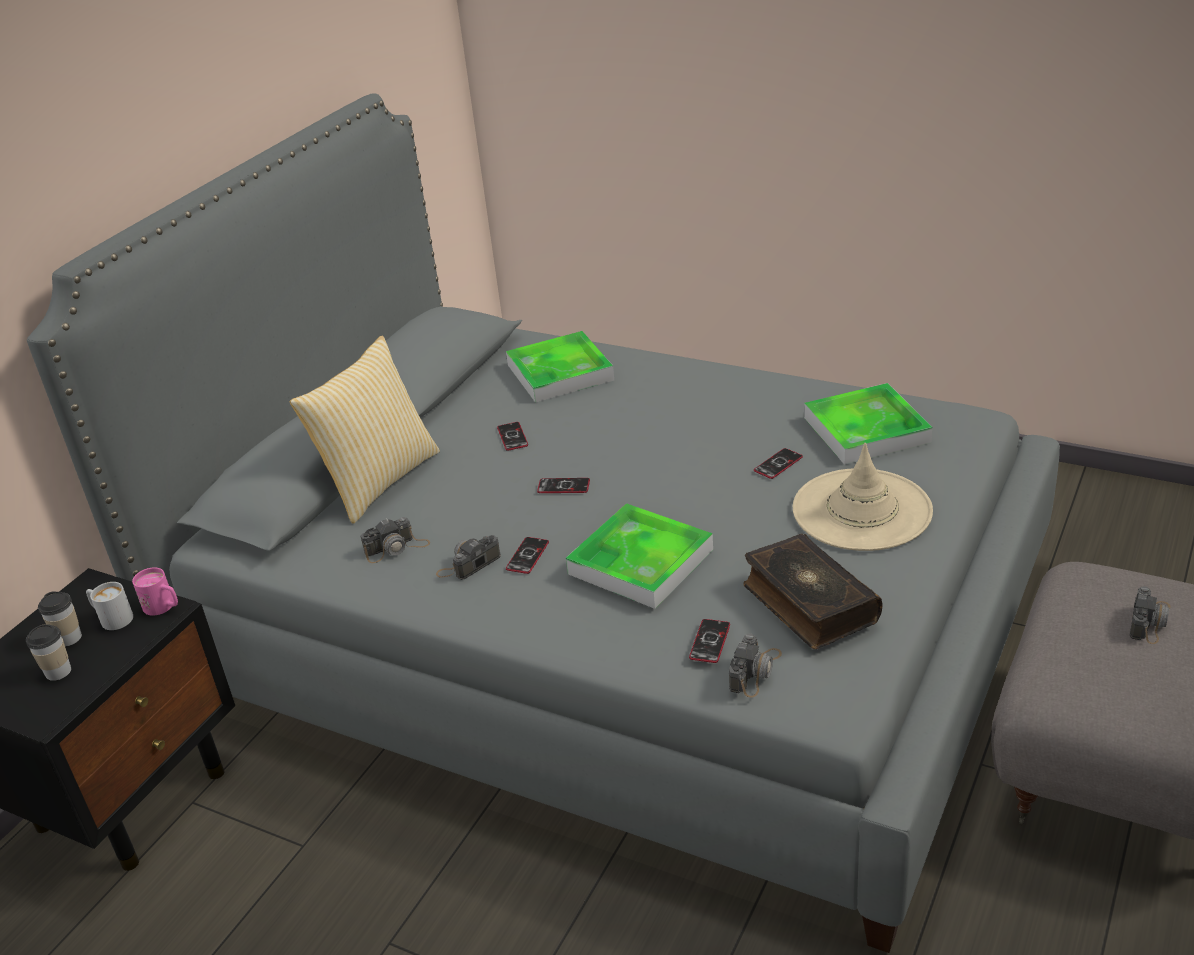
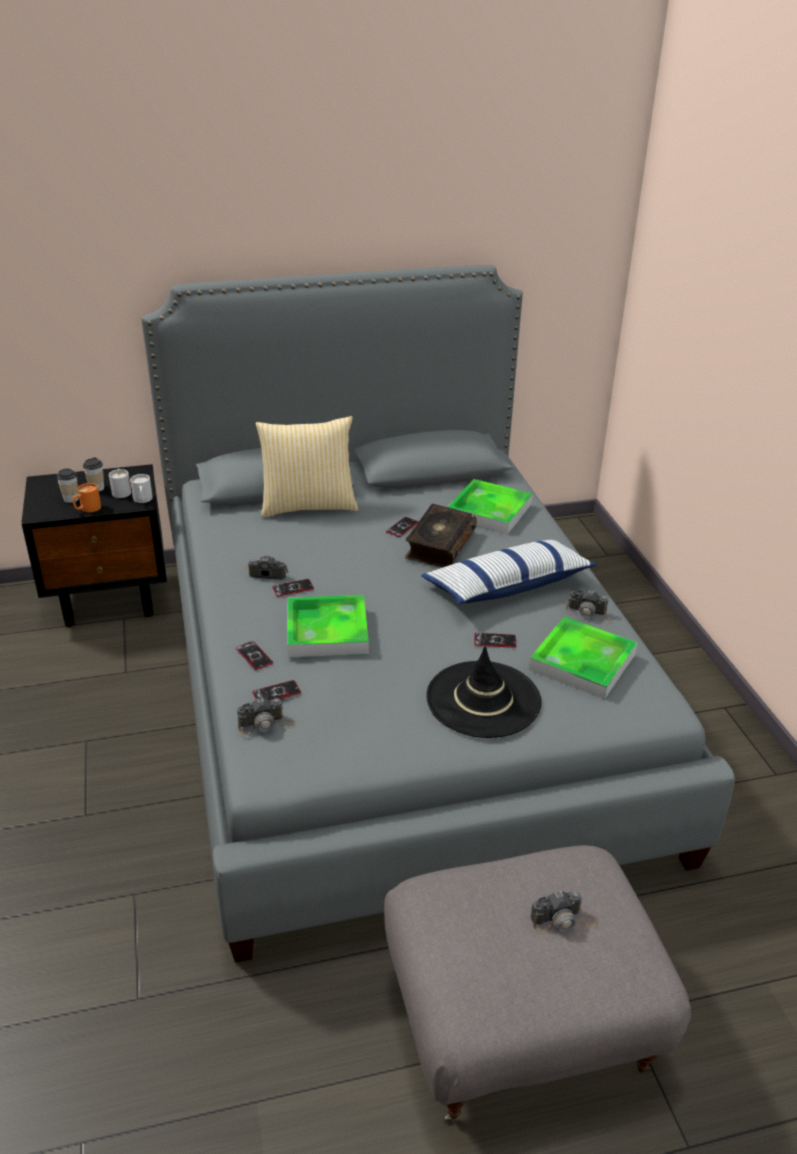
camera: 45 degrees right, 0 degrees up
pink mug [132,567,178,616] -> white mug [130,474,153,503]
camera [361,517,430,563] -> camera moved to [566,589,613,625]
phone [537,478,590,493] -> phone moved to [236,641,273,670]
book [743,534,883,649] -> book moved to [405,504,477,568]
beige hat [793,443,933,551] -> black hat [426,646,541,738]
none -> orange mug [73,483,101,512]
none -> pillow [421,540,597,604]

